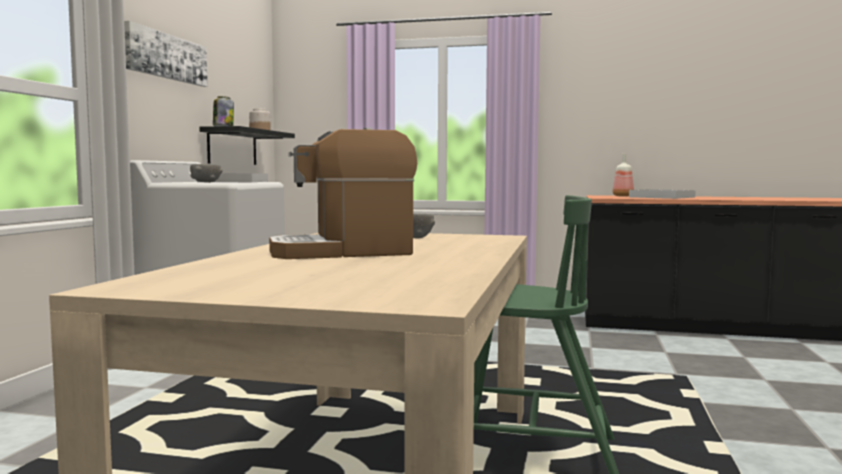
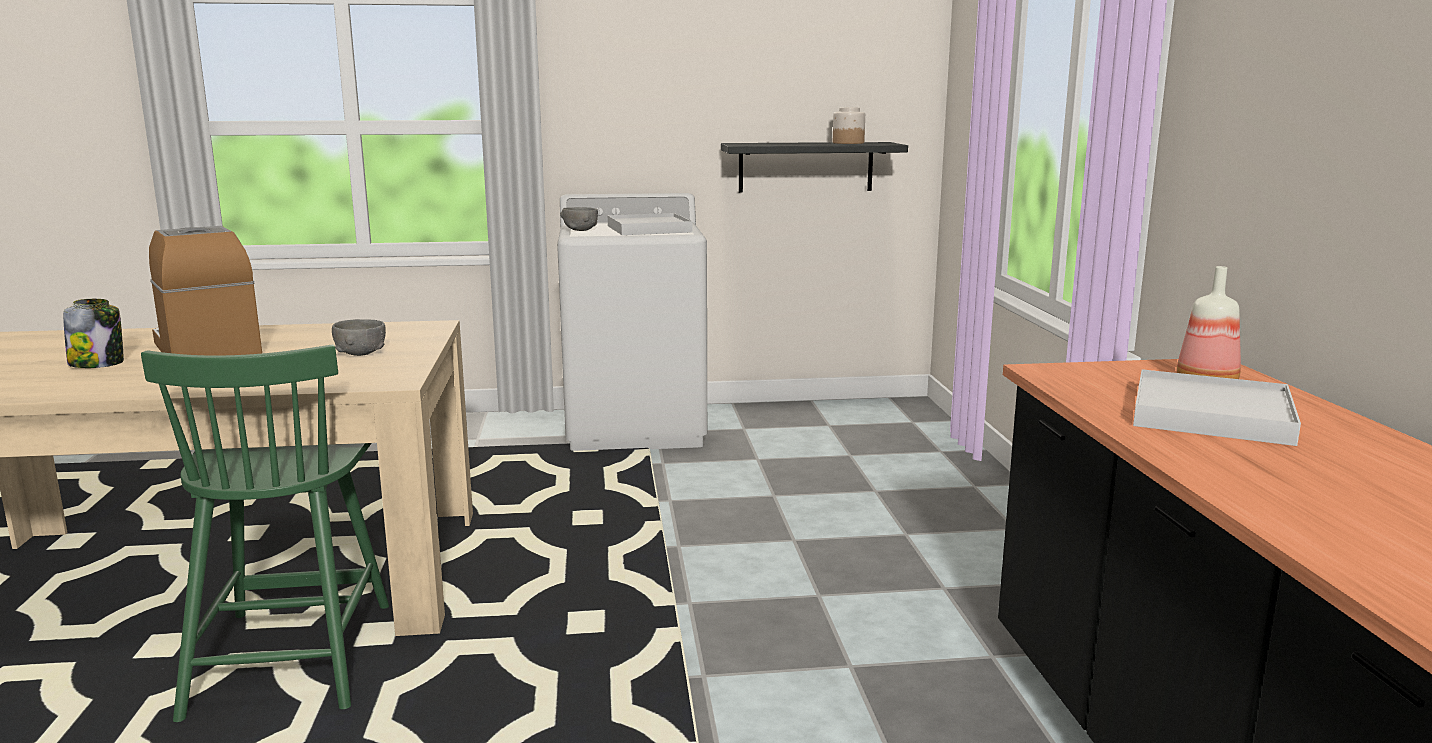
camera: 70 degrees right, 10 degrees up
picture [124,21,208,87] -> none
jar [213,96,234,126] -> jar moved to [63,299,124,368]

